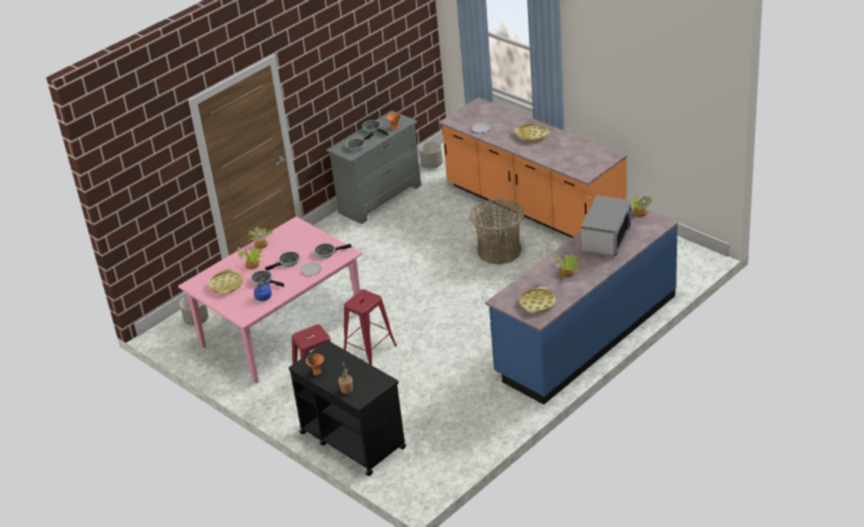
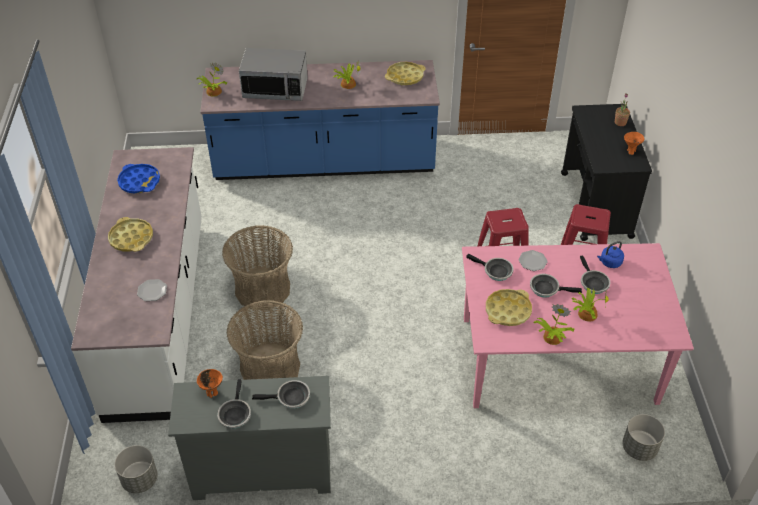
camera: 140 degrees left, 10 degrees up
yellow tray [209,269,243,294] -> yellow tray moved to [486,289,532,326]
orange counter [439,97,627,238] -> white counter [71,147,202,423]
microwave [581,196,631,256] -> microwave turned 150 degrees counterclockwise [239,48,308,101]
none -> blue tray [117,164,160,194]
none -> basket [226,300,303,380]

